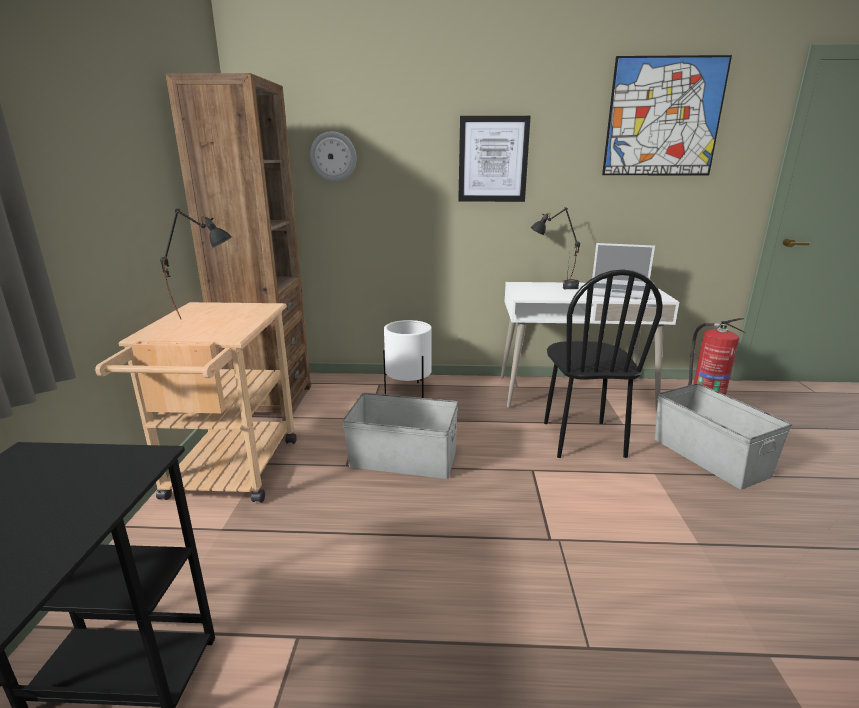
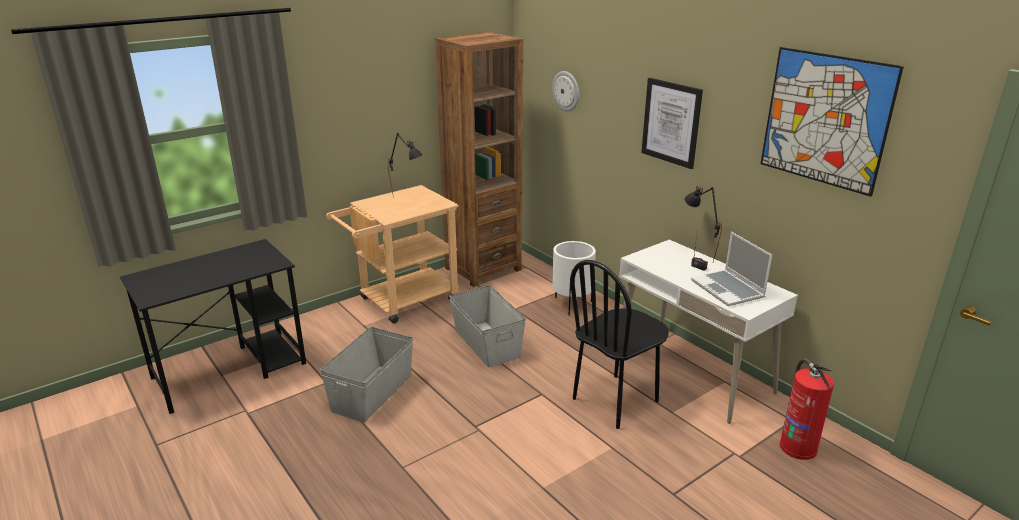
camera: 50 degrees right, 5 degrees up
grey storage box [655,383,792,490] -> grey storage box moved to [320,327,413,422]

